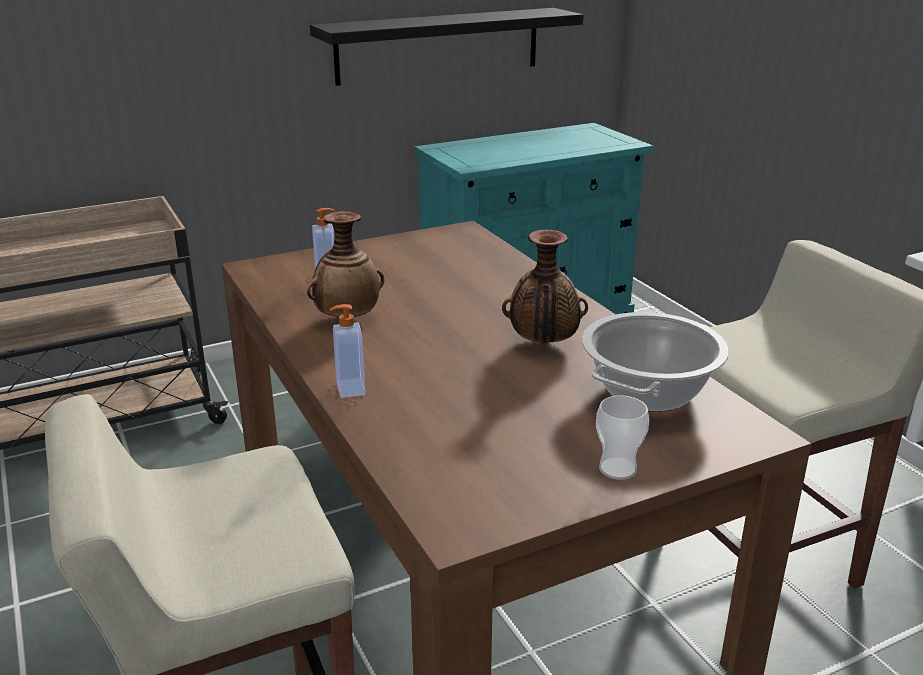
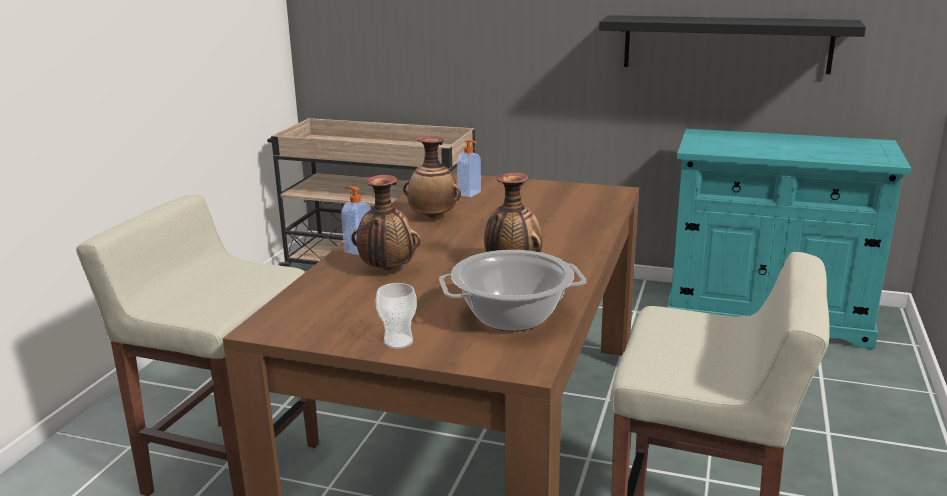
camera: 45 degrees right, 5 degrees down
none -> vase [351,175,421,270]

